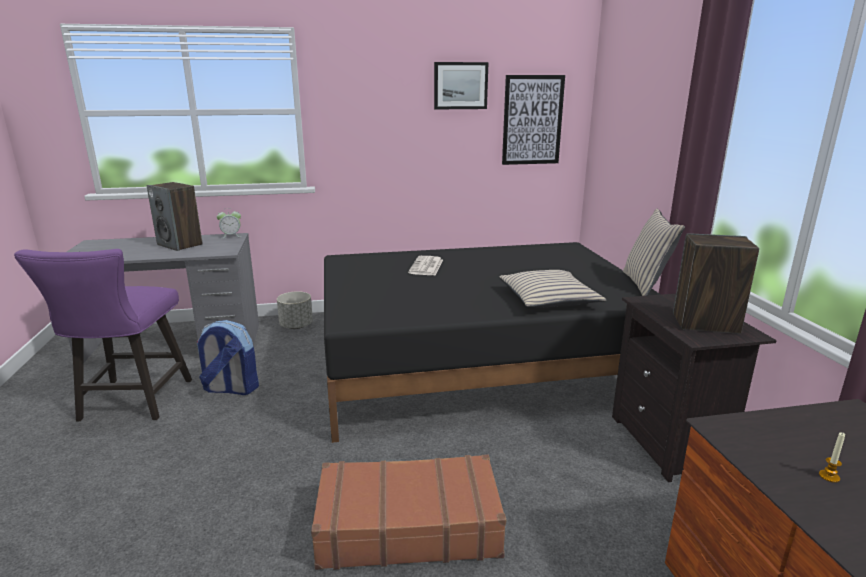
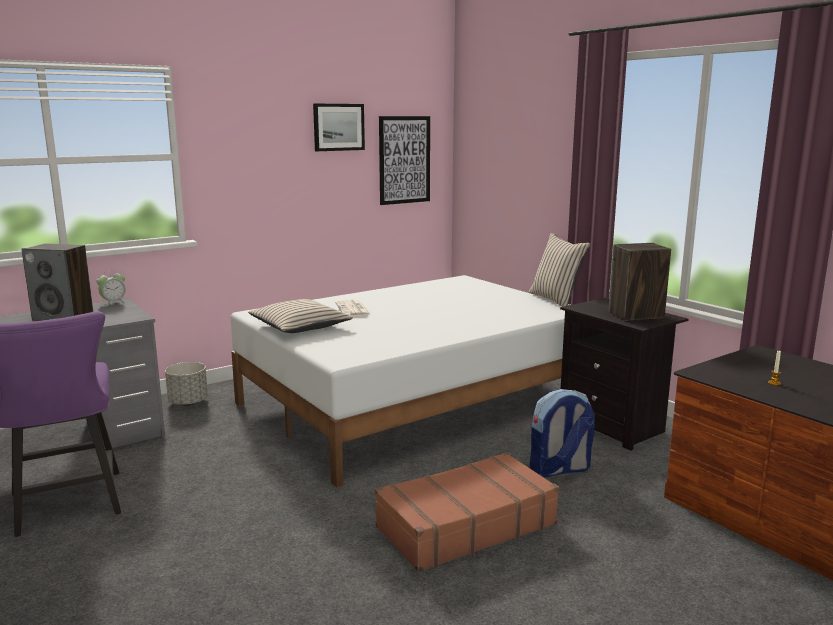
camera: 25 degrees left, 5 degrees down
backpack [197,320,259,395] -> backpack moved to [530,389,595,477]
black bed [324,242,661,443] -> white bed [230,275,570,488]
beige pillow [499,270,606,308] -> beige pillow moved to [248,299,353,333]

